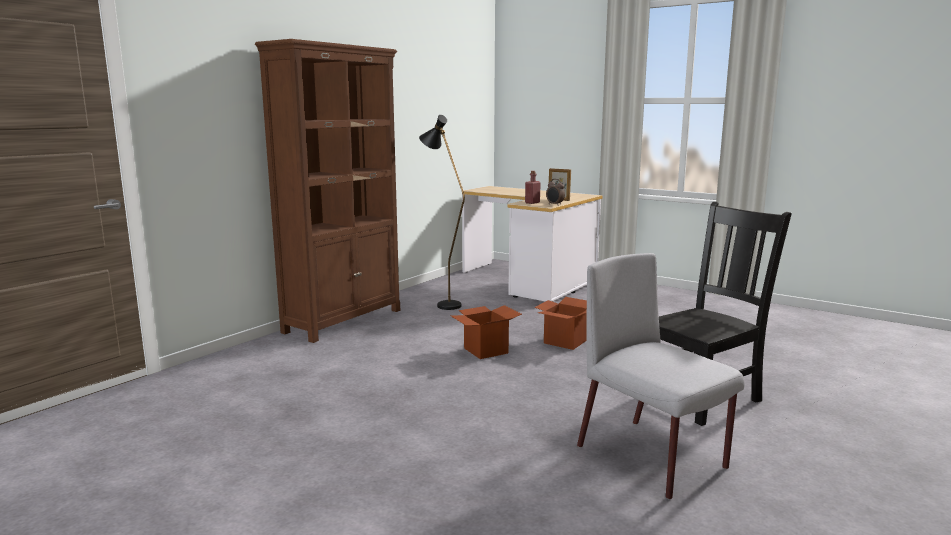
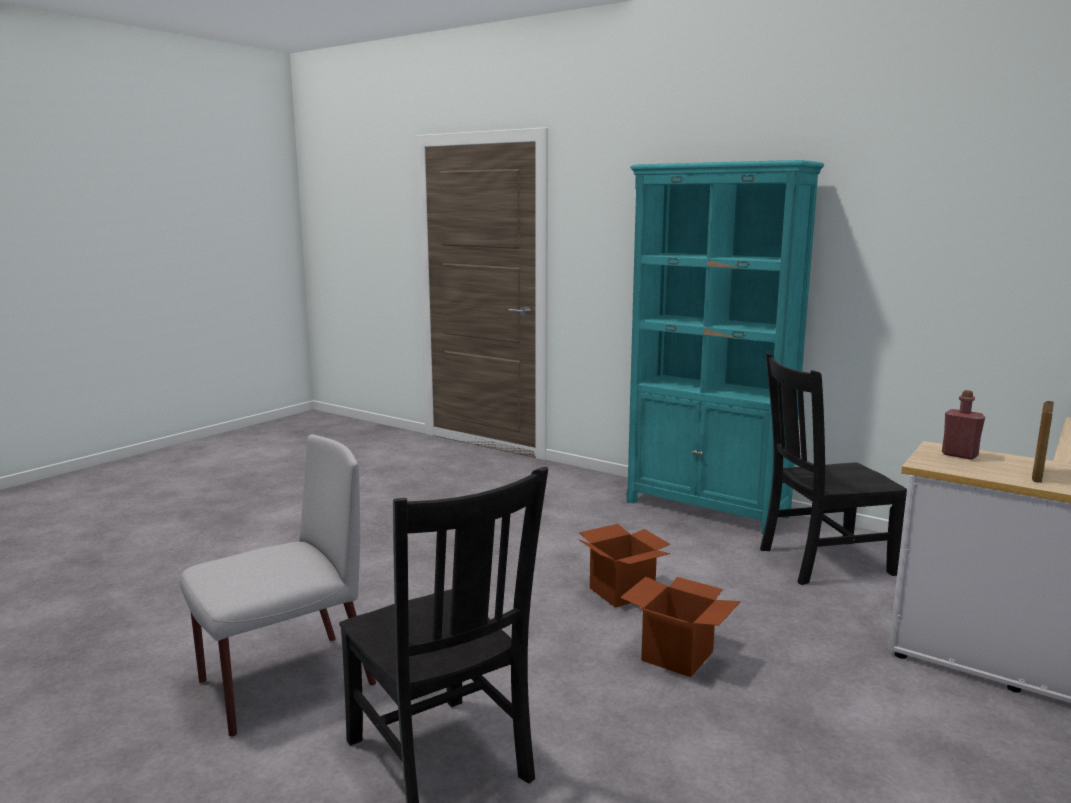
camera: 90 degrees right, 0 degrees up
brown bookcase [255,39,400,343] -> turquoise bookcase [626,160,824,534]
black floor lamp [419,115,465,310] -> black chair [760,353,907,585]
alarm clock [546,179,565,205] -> none

